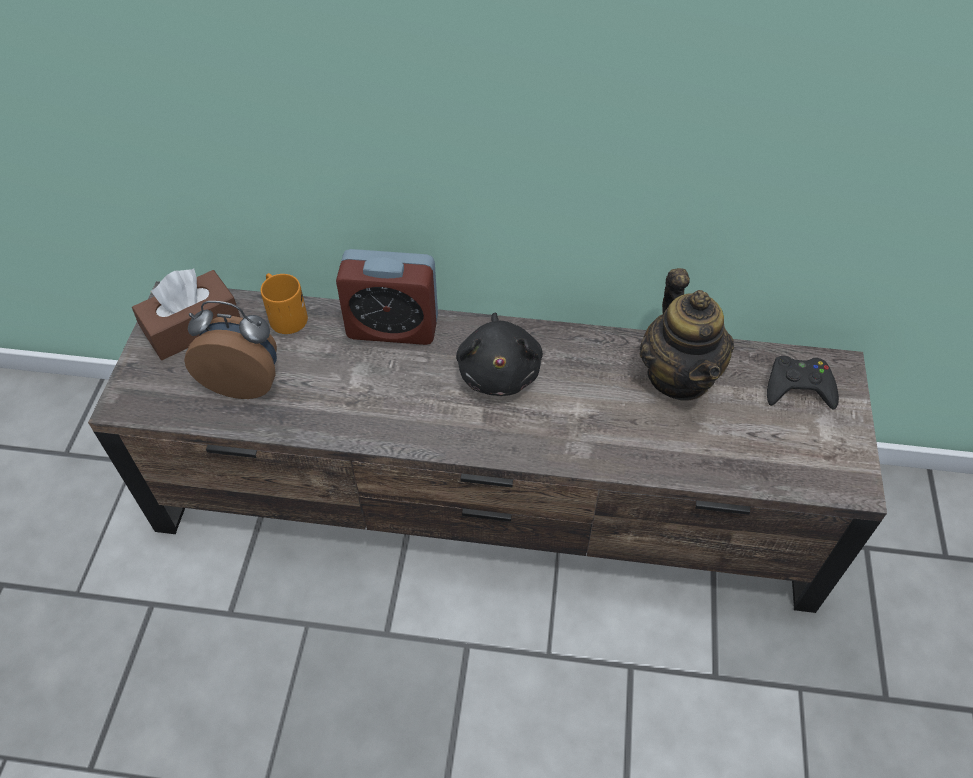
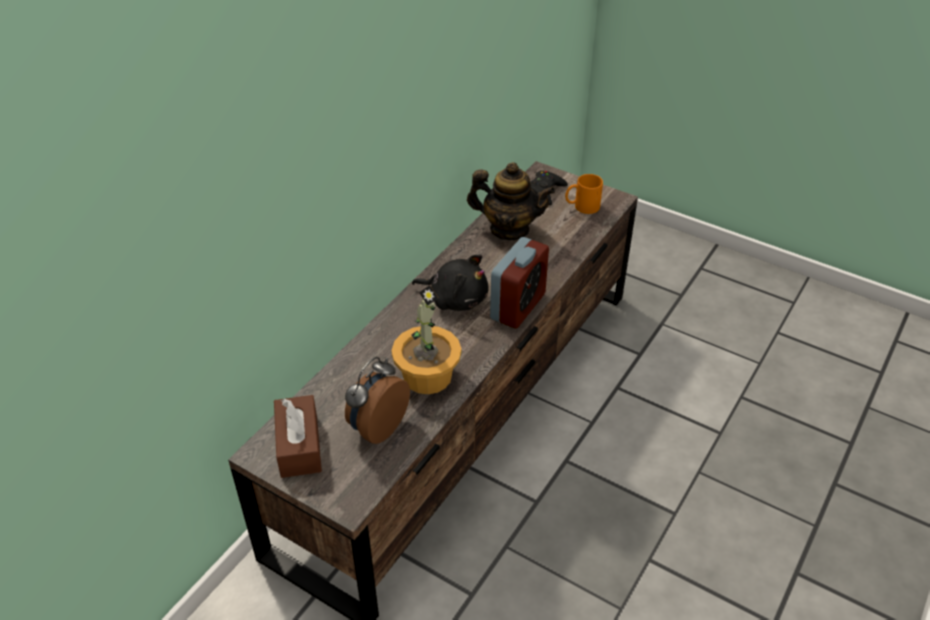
camera: 65 degrees left, 10 degrees down
orange mug [261,273,308,334] -> orange mug moved to [565,174,603,214]
alarm clock [336,249,438,345] -> alarm clock moved to [490,237,549,329]
none -> potted plant [392,285,462,394]

